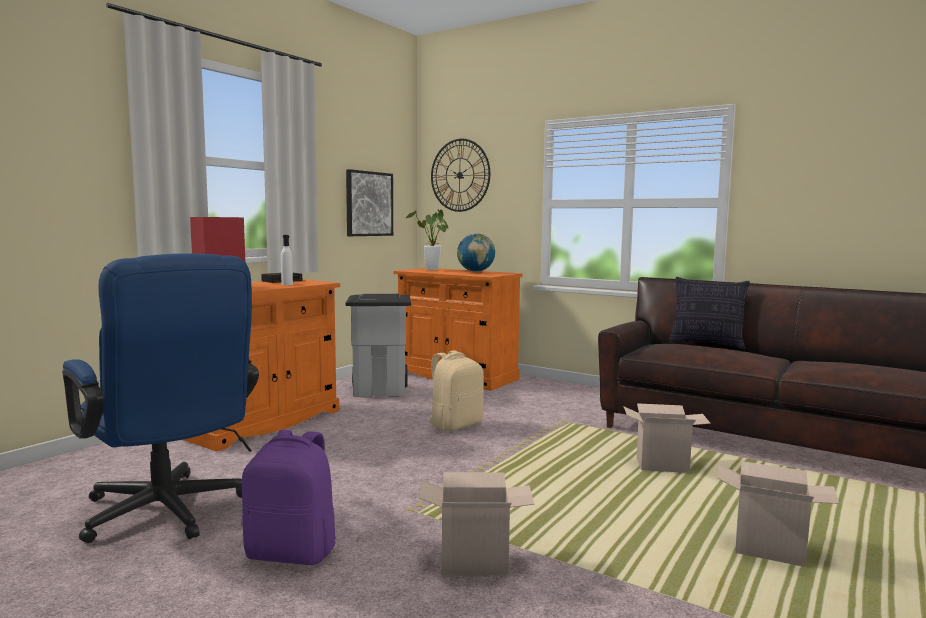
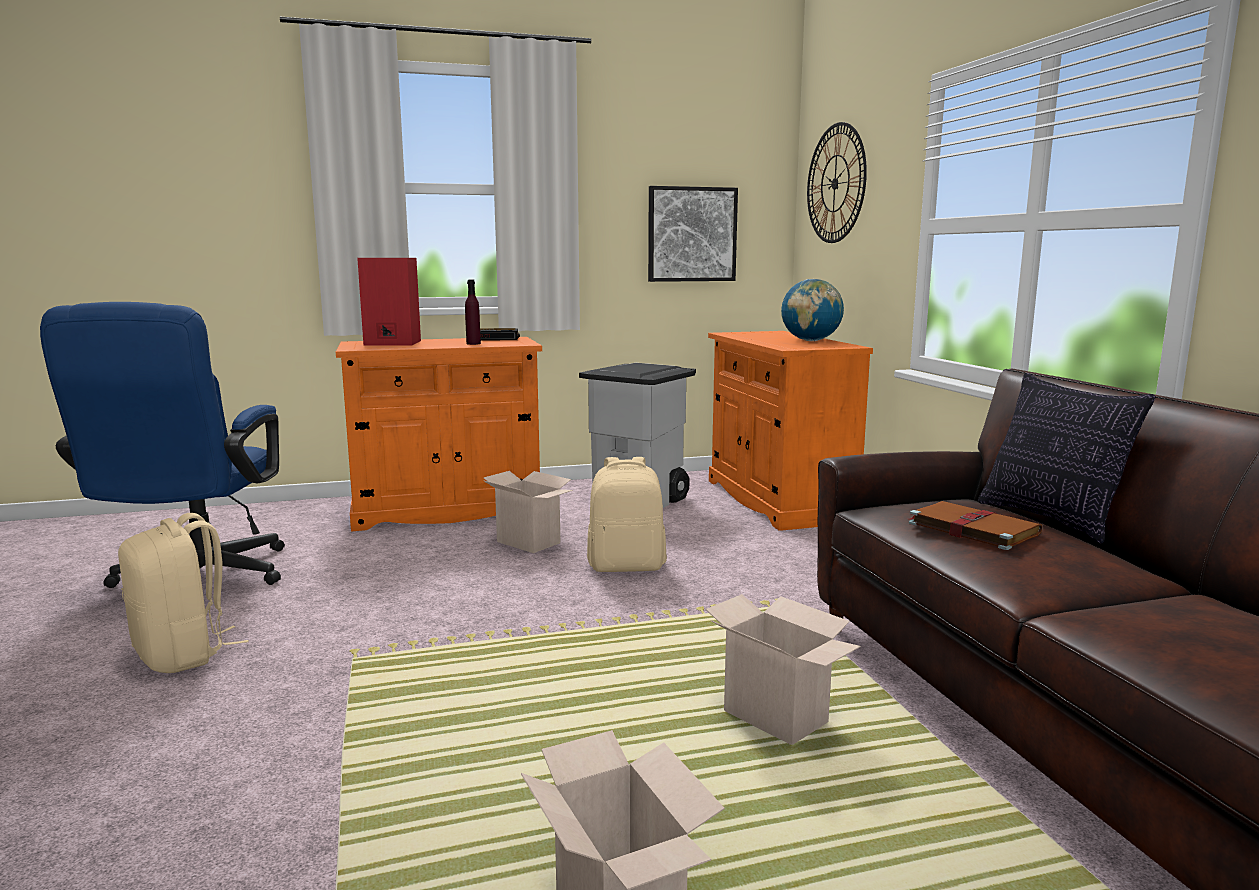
camera: 40 degrees right, 5 degrees up
purple backpack [241,430,336,565] -> beige backpack [118,513,248,673]
white bottle [281,235,293,285] -> purple bottle [465,280,481,345]
potted plant [406,209,448,270] -> none
cardboard box [419,472,535,575] -> cardboard box moved to [483,471,573,553]
none -> brown book [909,501,1042,550]

